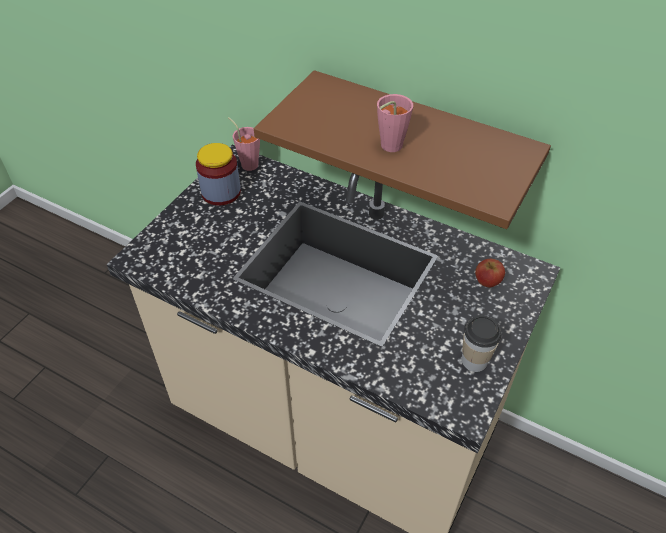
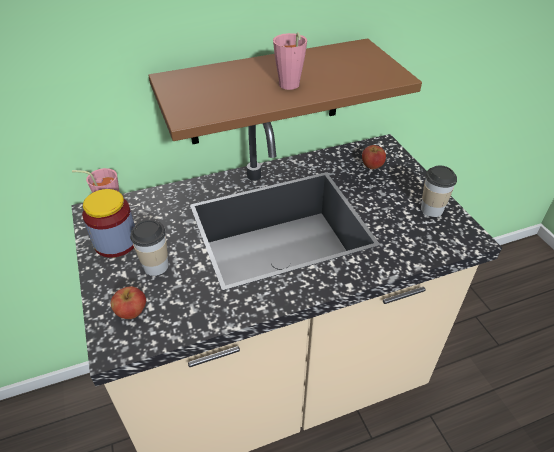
camera: 50 degrees left, 5 degrees down
none -> apple [111,287,146,319]
none -> cup [130,220,169,276]

